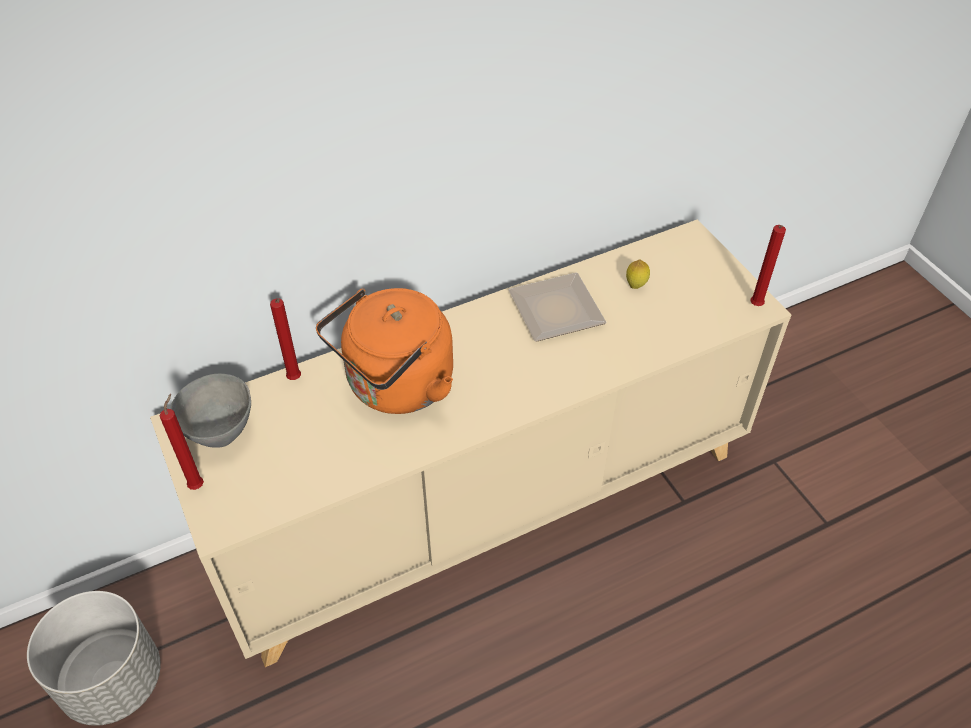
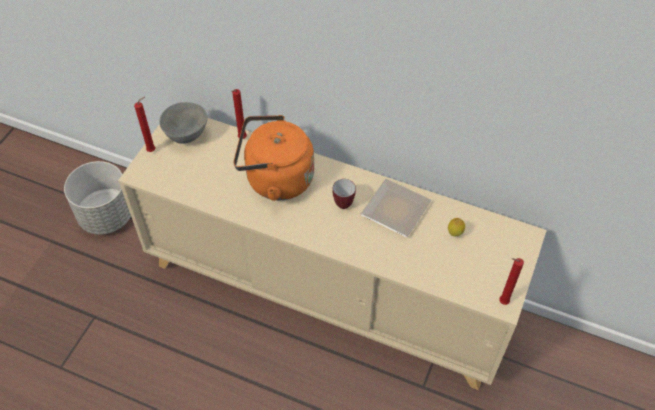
camera: 50 degrees right, 5 degrees up
none -> mug [332,179,356,209]

